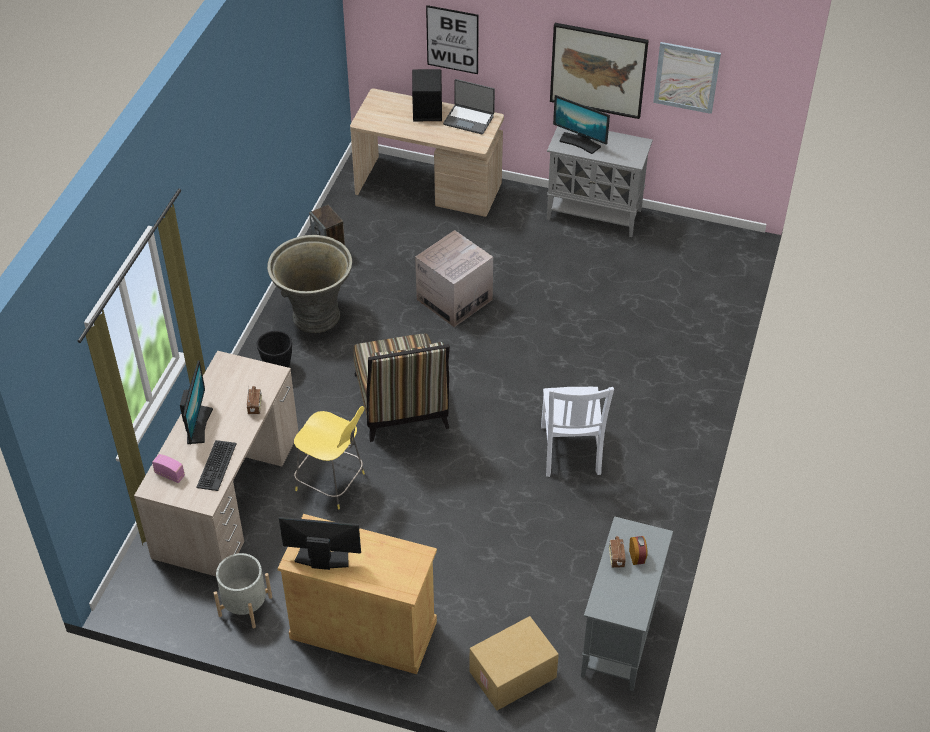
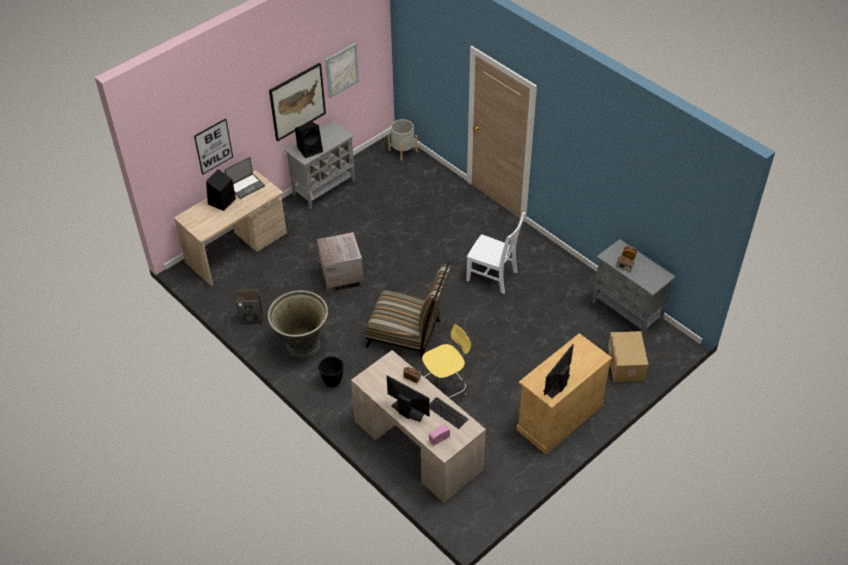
camera: 60 degrees left, 0 degrees up
grey planter [214,553,272,629] -> grey planter moved to [388,119,417,161]
monitor [553,95,610,154] -> black speaker [295,122,323,158]

